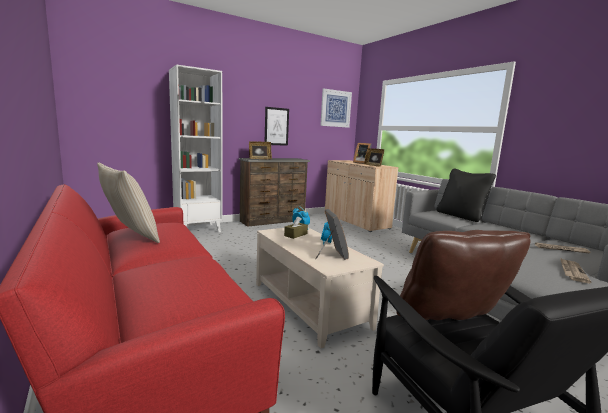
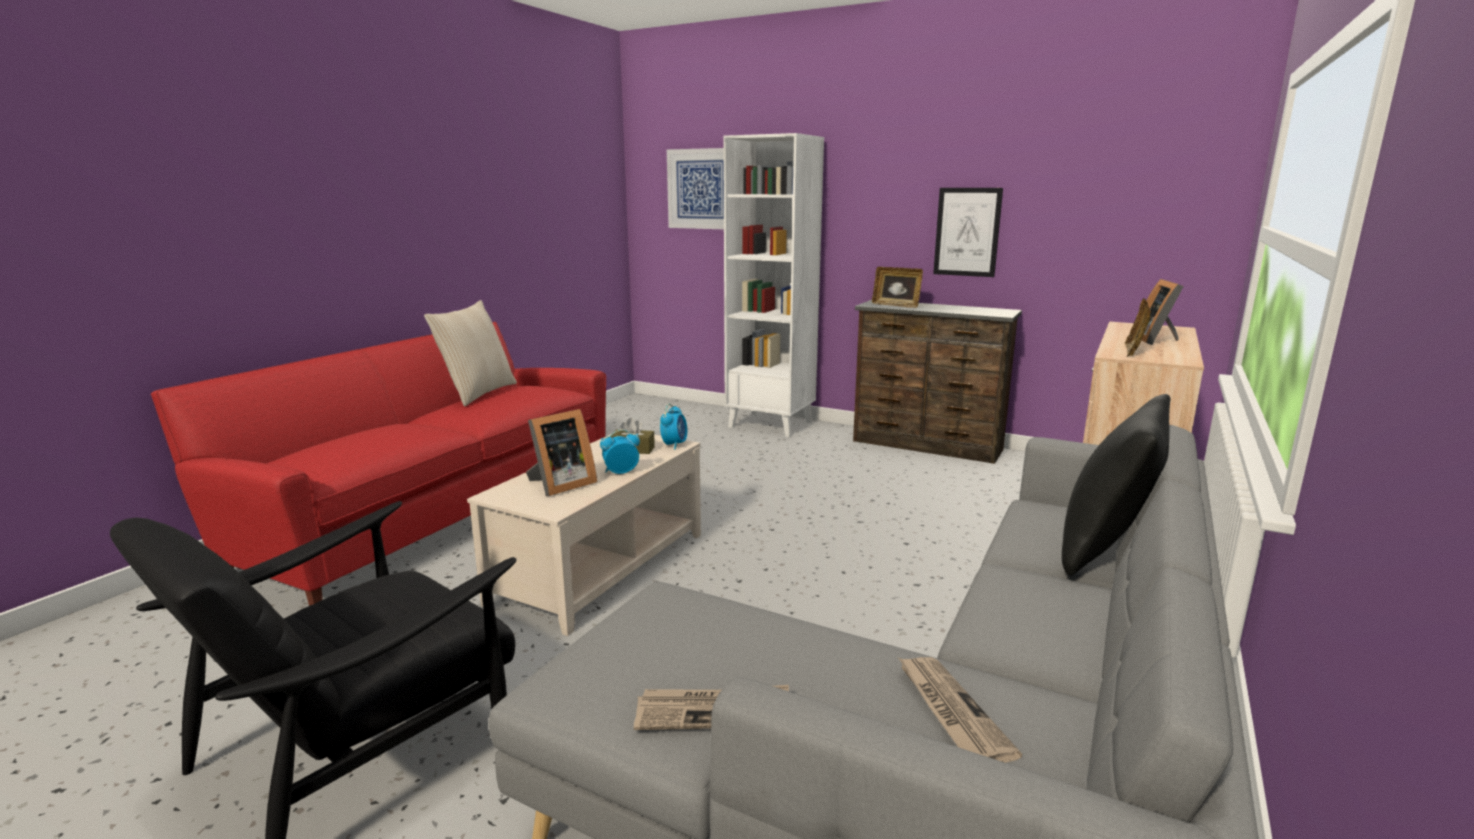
camera: 60 degrees right, 5 degrees up
picture [320,88,352,128] -> picture moved to [667,148,724,229]
brown pillow [396,230,531,320] -> none

